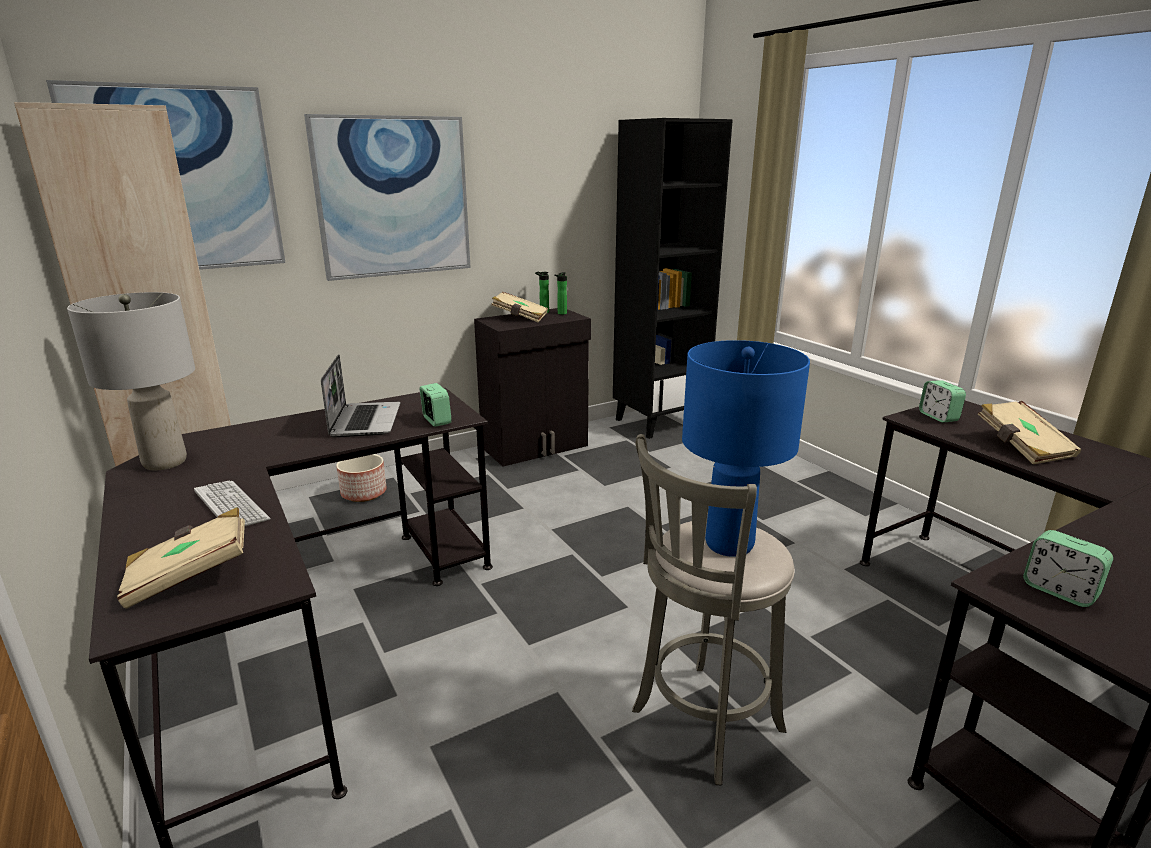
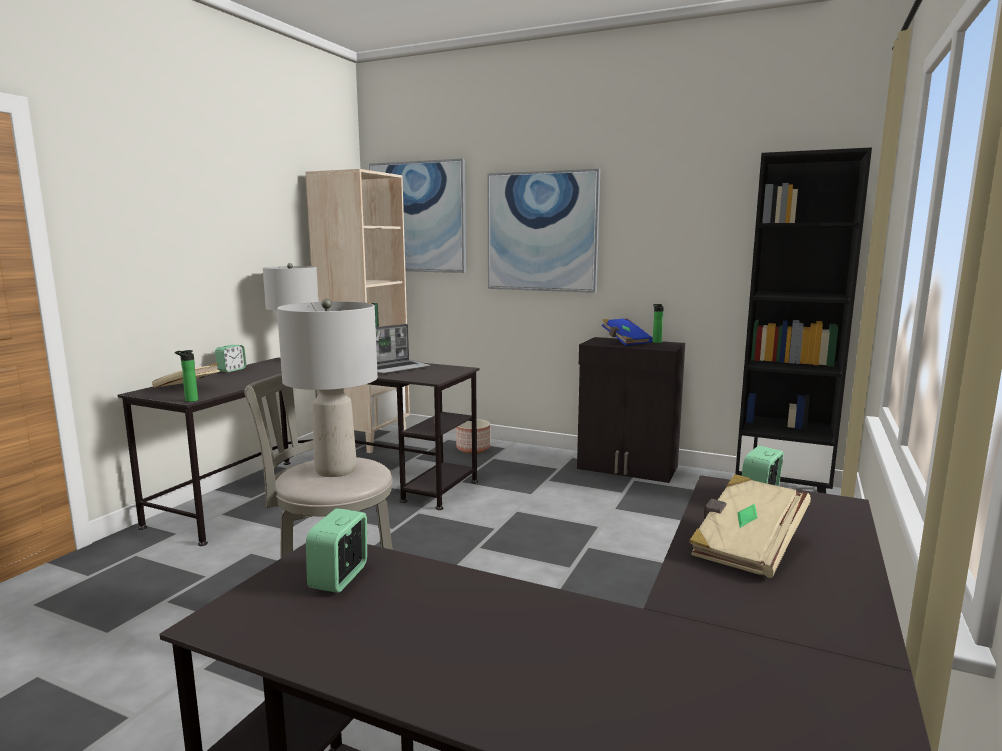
camera: 55 degrees right, 10 degrees down
keyboard [194,480,271,526] -> none
alarm clock [420,383,452,427] -> alarm clock moved to [215,345,246,372]
beige book [491,292,548,322] -> blue book [602,318,653,346]
bottle [554,272,567,315] -> bottle moved to [175,350,198,402]
blue table lamp [682,340,810,557] -> grey table lamp [277,299,378,477]

